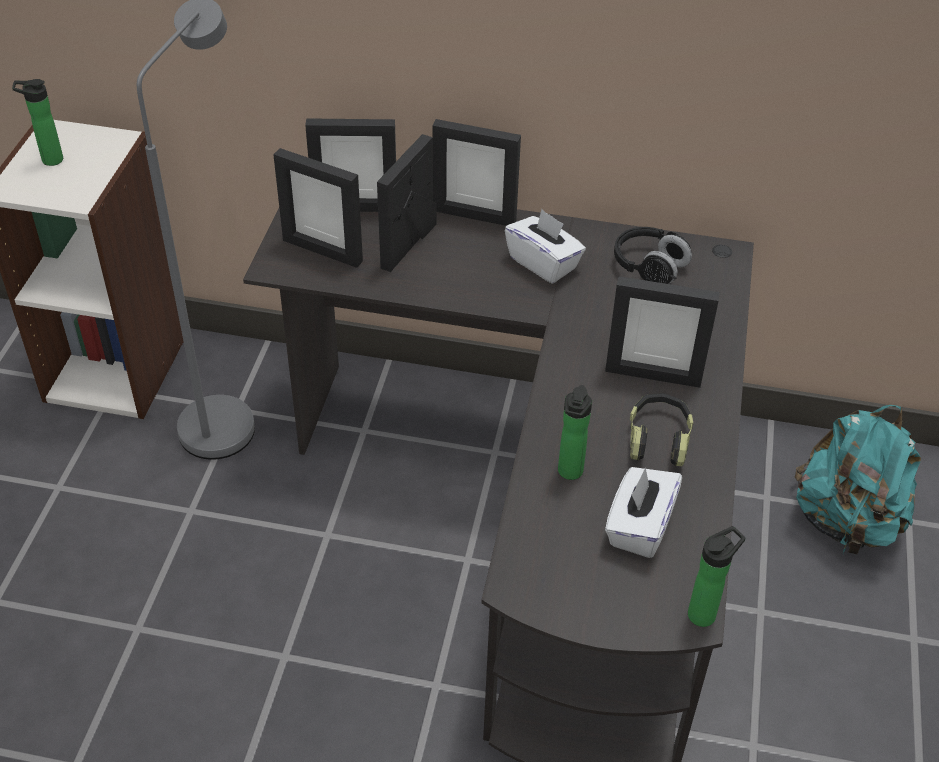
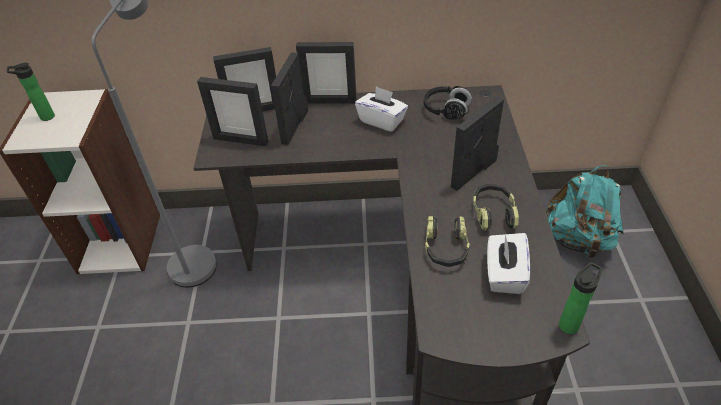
camera: 10 degrees left, 0 degrees up
bottle [558,385,592,480] -> headphones [425,216,470,267]
picture frame [605,276,720,388] -> picture frame turned 135 degrees clockwise [451,96,504,191]

